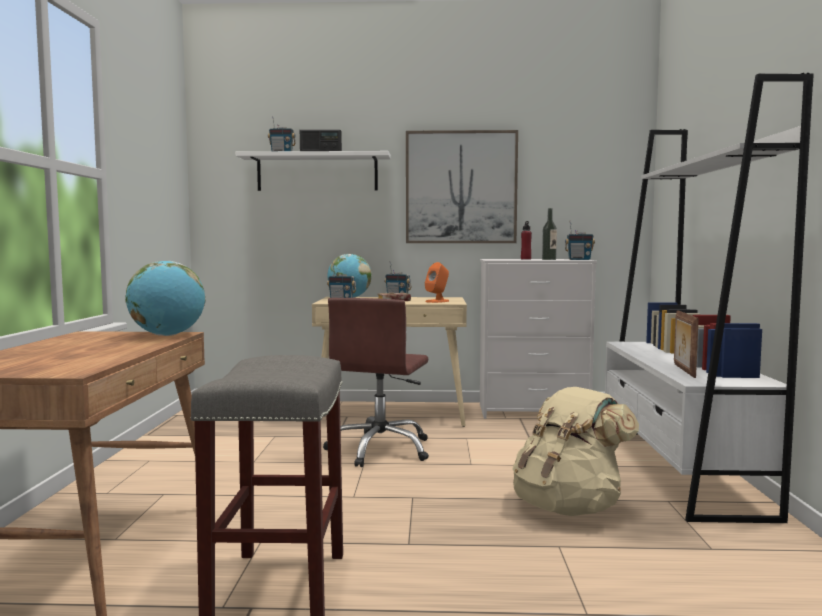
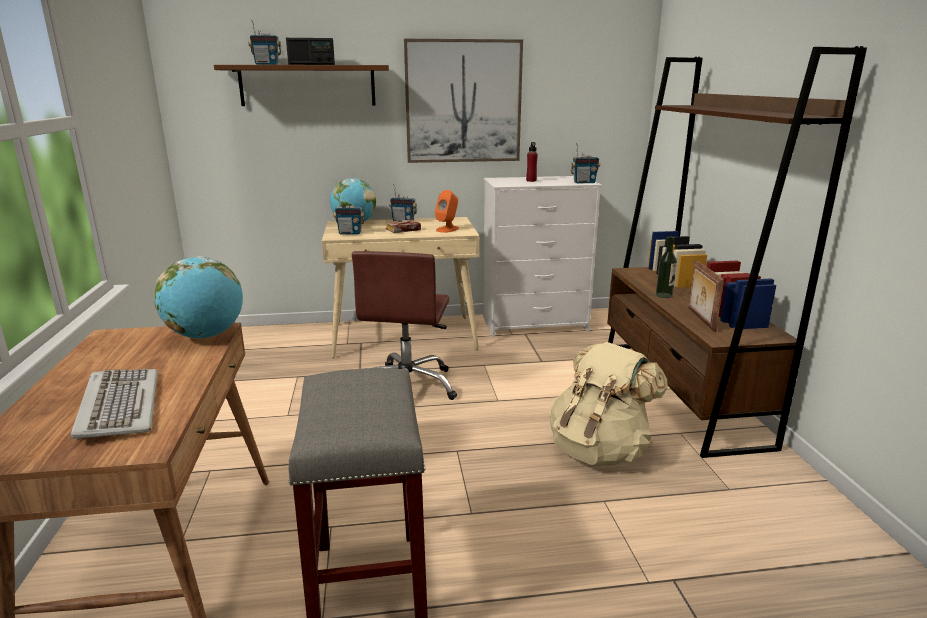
camera: 10 degrees left, 15 degrees up
white shelf [235,151,391,191] -> brown shelf [214,65,389,106]
bottle [542,208,557,260] -> bottle moved to [656,236,677,298]
white bookcase [605,73,814,523] -> brown bookcase [607,46,867,458]
none -> keyboard [70,369,158,440]

